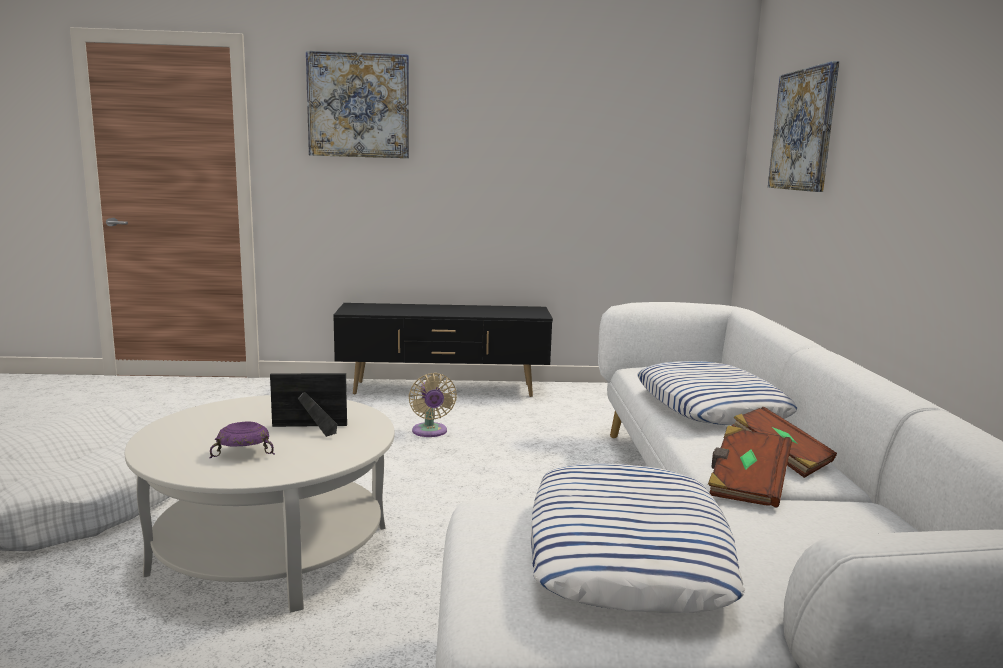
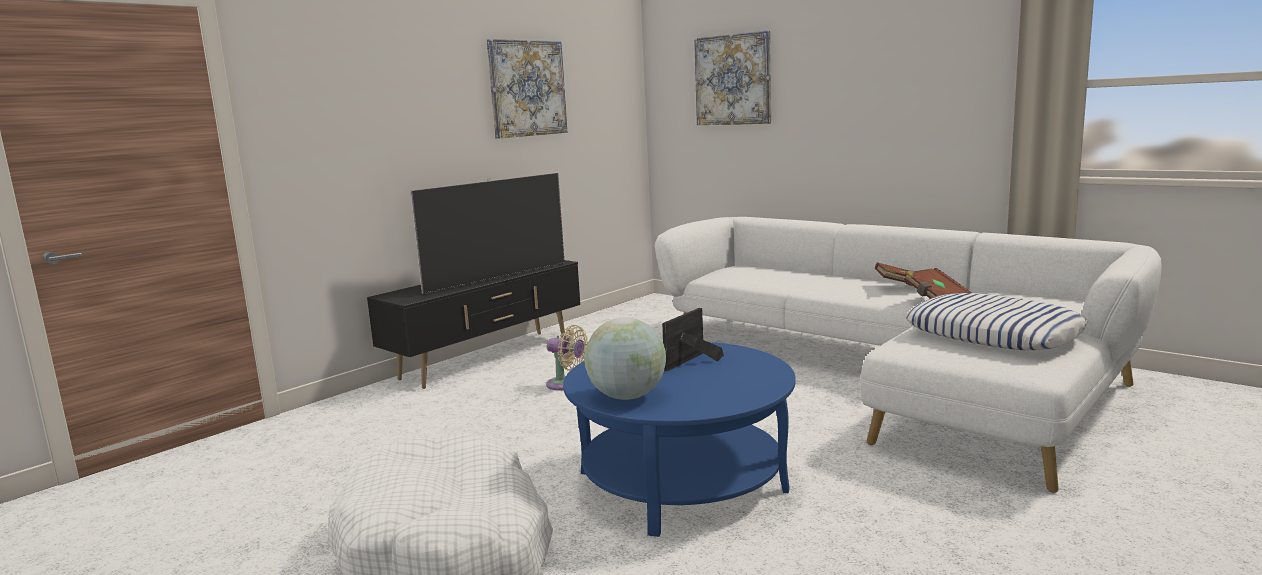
camera: 45 degrees left, 0 degrees up
white coffee table [125,395,395,613] -> blue coffee table [563,342,796,537]
purple bowl [209,422,275,458] -> none
picture [306,51,409,158] -> picture moved to [487,39,567,139]
pillow [637,361,797,425] -> none
none -> television [410,173,565,294]
none -> globe [584,317,666,400]

